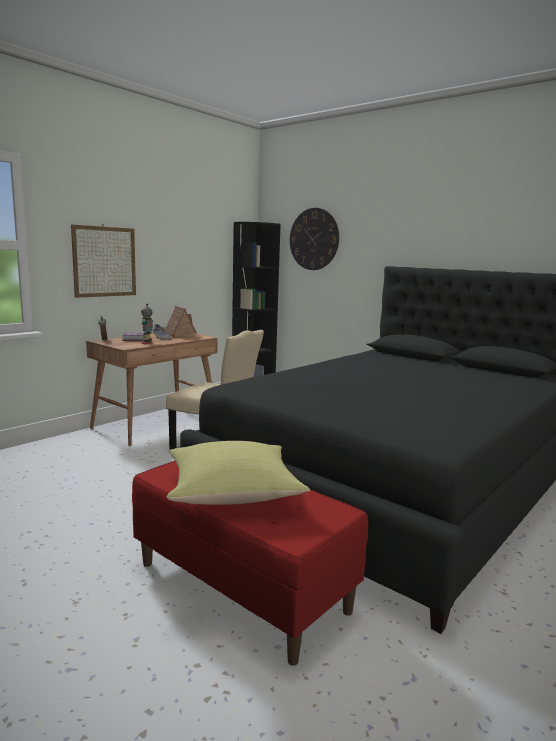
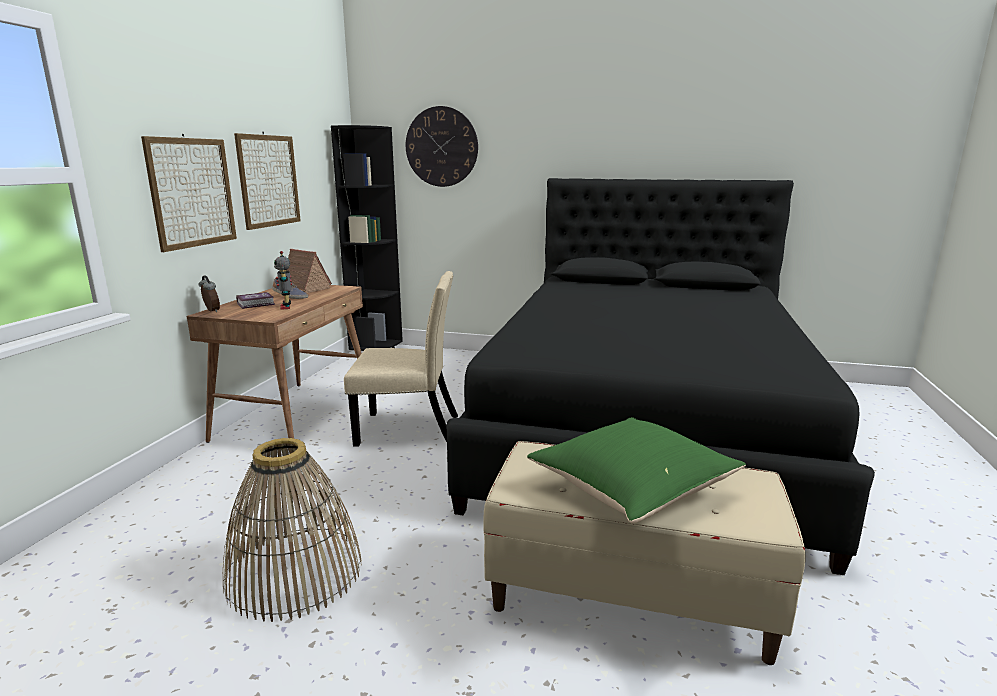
camera: 25 degrees left, 5 degrees up
red bench [132,461,368,666] -> beige bench [483,441,806,665]
yellow pillow [167,441,310,505] -> green pillow [527,417,746,523]
none -> basket [223,438,362,622]
none -> picture [234,132,301,230]

